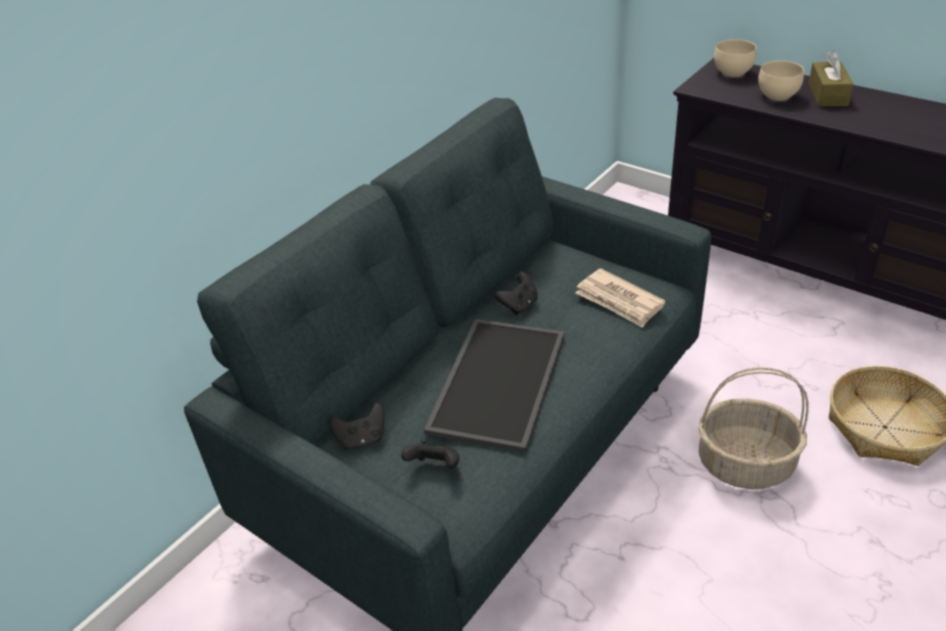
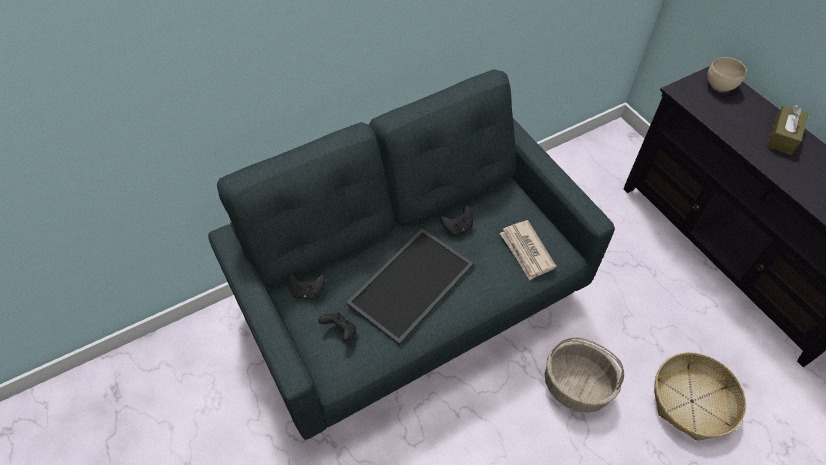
camera: 20 degrees right, 15 degrees up
beige bowl [758,60,804,101] -> none

